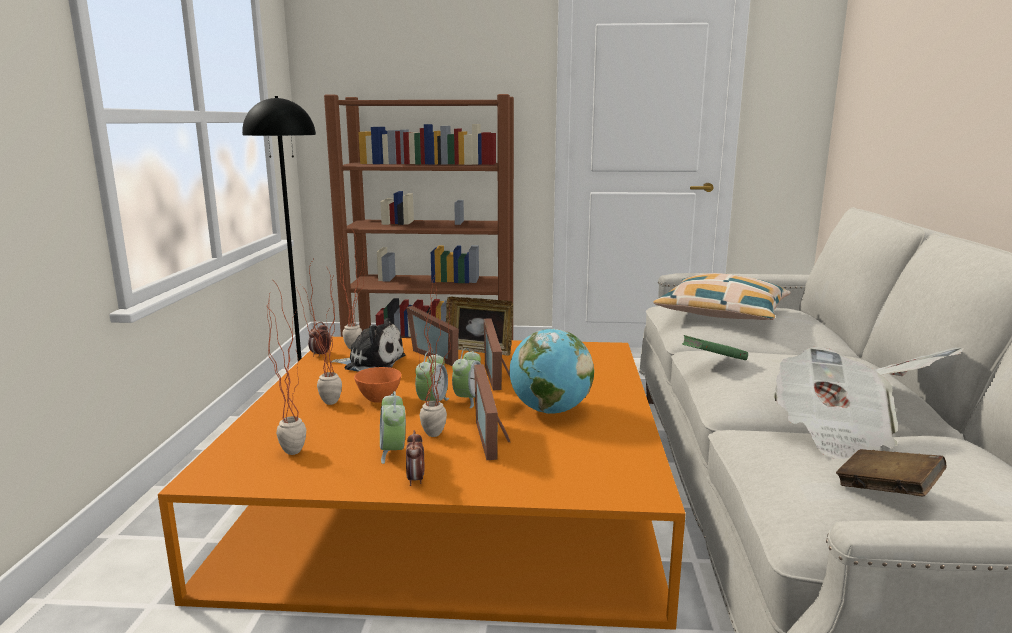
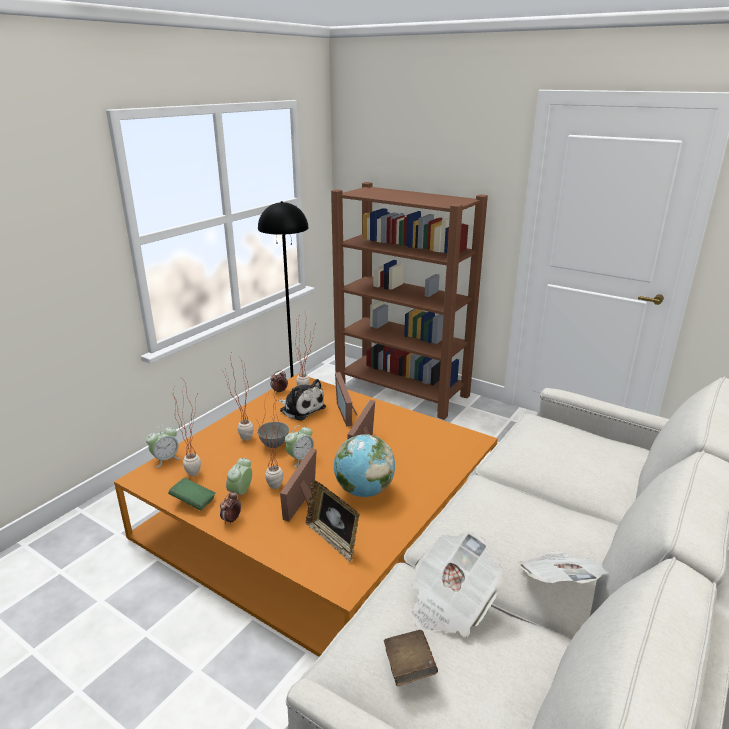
camera: 30 degrees right, 10 degrees up
orange bowl [354,367,401,403] -> grey bowl [257,422,289,448]
picture frame [446,297,513,356] -> picture frame moved to [306,480,360,563]
alarm clock [452,348,481,408] -> alarm clock moved to [146,426,181,468]
pillow [654,273,790,320] -> none
green book [682,335,748,360] -> green book moved to [168,477,216,510]

